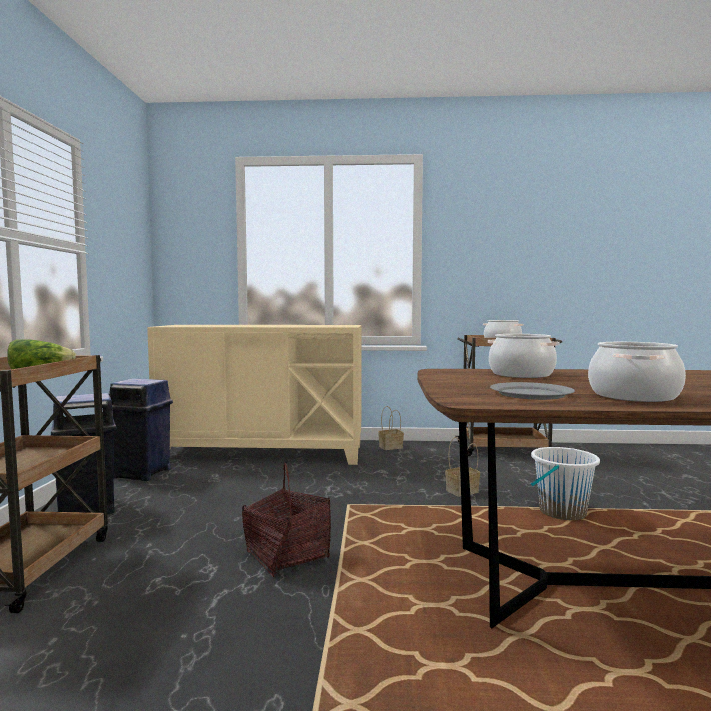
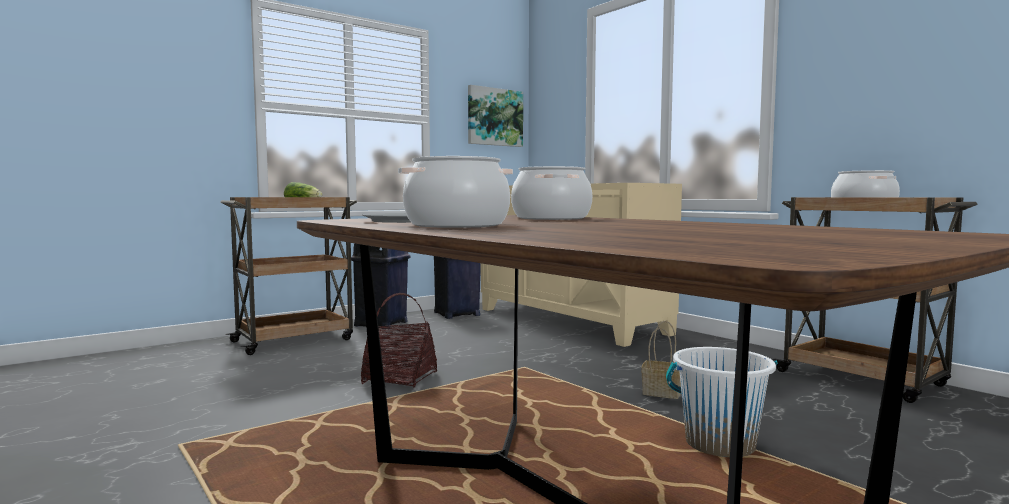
camera: 50 degrees right, 0 degrees up
basket [378,406,404,450] -> none
none -> picture [468,85,523,147]

